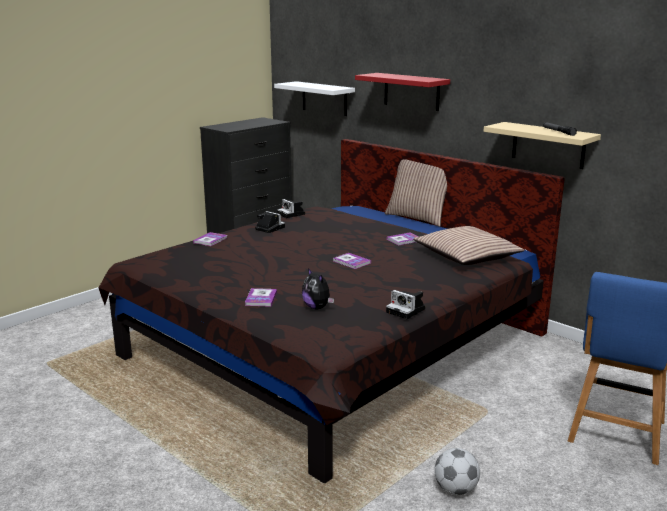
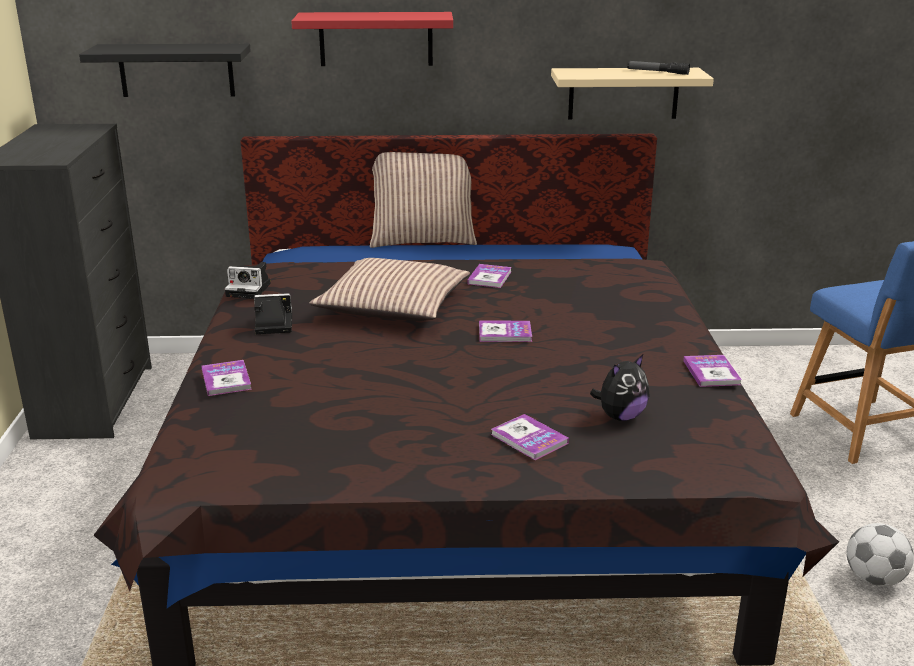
camera: 45 degrees left, 5 degrees up
white shelf [274,81,355,116] -> black shelf [79,44,251,97]
plush toy [302,268,334,309] -> plush toy turned 45 degrees counterclockwise [590,355,649,421]
camera [386,290,425,319] -> book [683,355,742,387]
pillow [413,226,525,265] -> pillow moved to [309,258,470,321]

